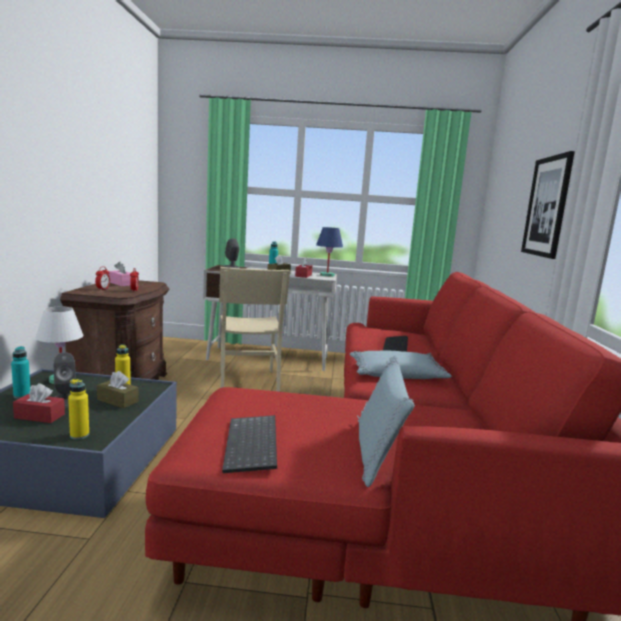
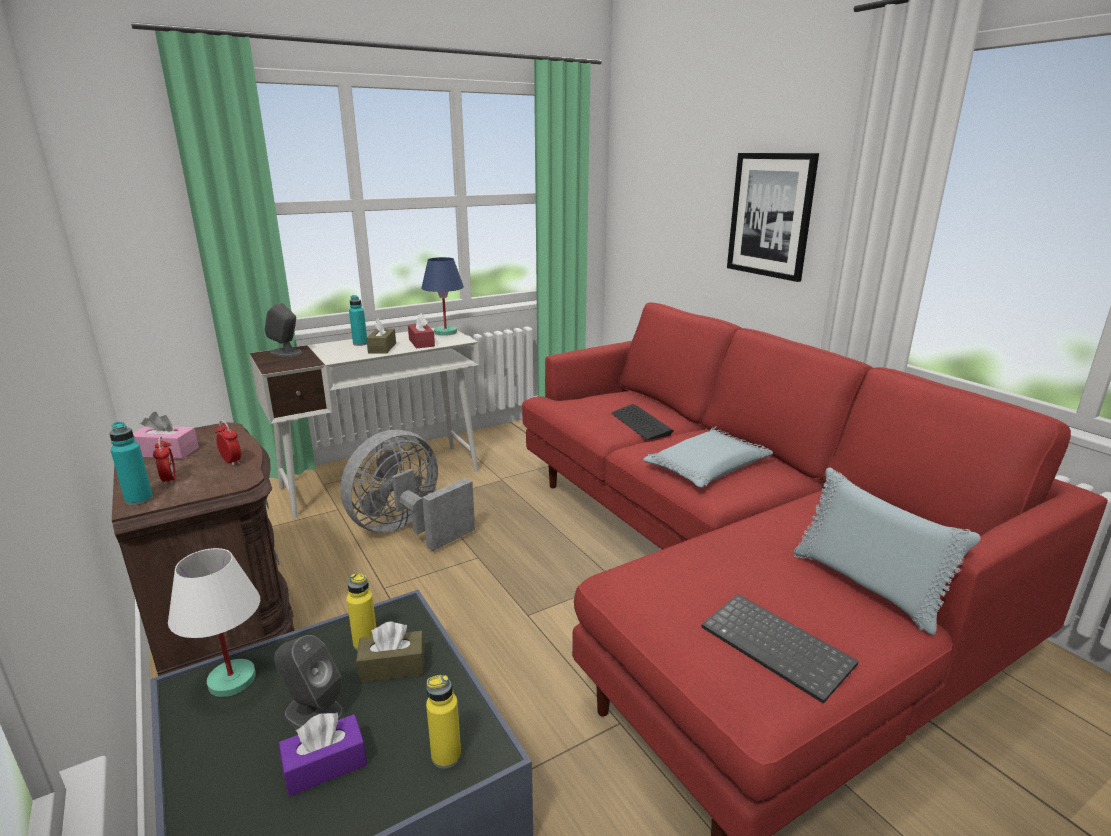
camera: 35 degrees left, 10 degrees up
turquoise bottle [11,346,30,399] -> turquoise bottle moved to [109,422,153,505]
red tissue box [13,383,65,423] -> purple tissue box [279,712,367,796]
beige chair [219,267,290,392] -> grey fan [340,430,475,551]

